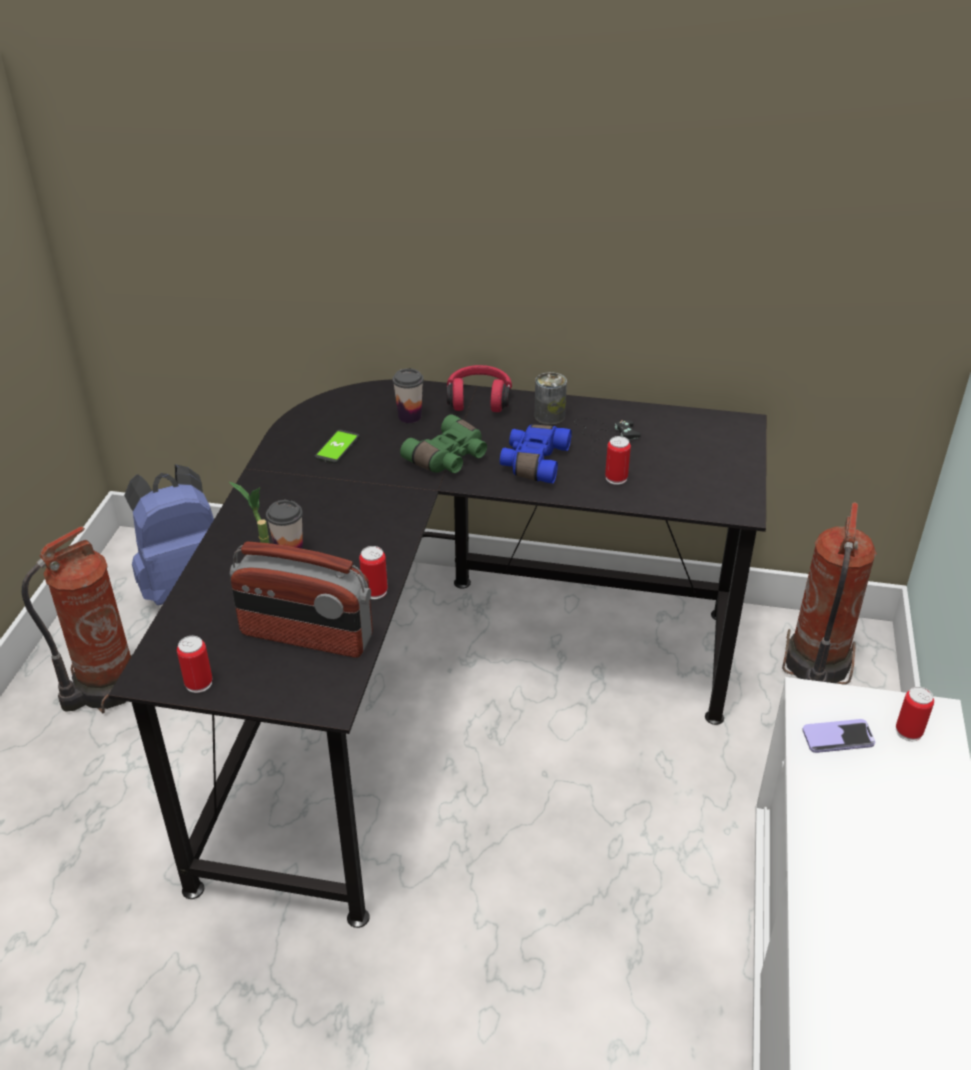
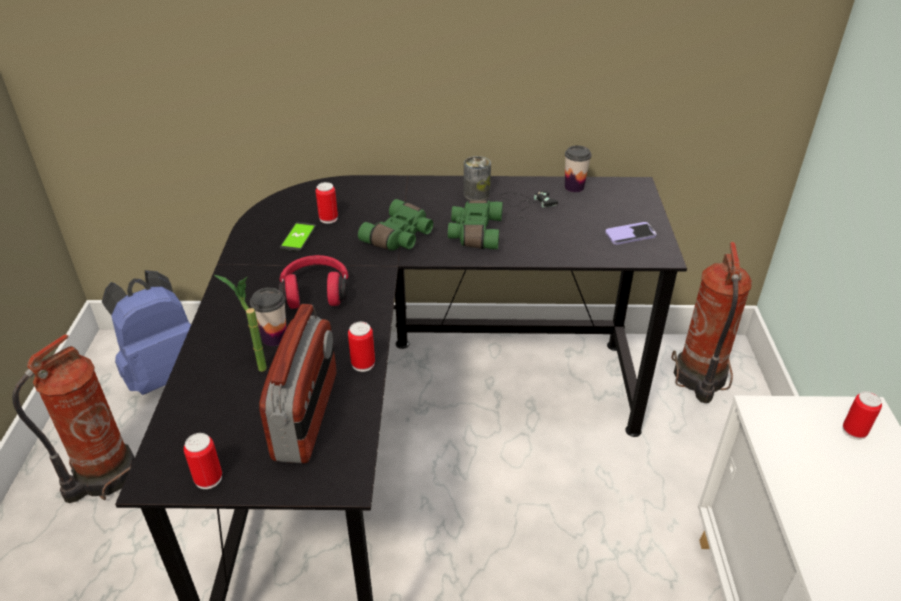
camera: 10 degrees left, 0 degrees up
radio [230,542,373,657] -> radio turned 90 degrees counterclockwise [259,304,336,463]
cup [393,368,424,423] -> cup moved to [565,146,592,192]
red headphones [446,365,512,412] -> red headphones moved to [279,255,348,309]
blue binoculars [500,424,572,483] -> green binoculars [448,200,503,249]
can [605,436,631,485] -> can moved to [316,182,338,224]
phone [802,719,875,753] -> phone moved to [605,222,657,245]

